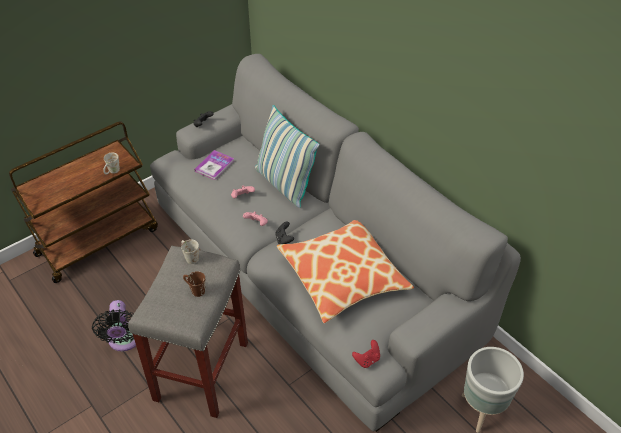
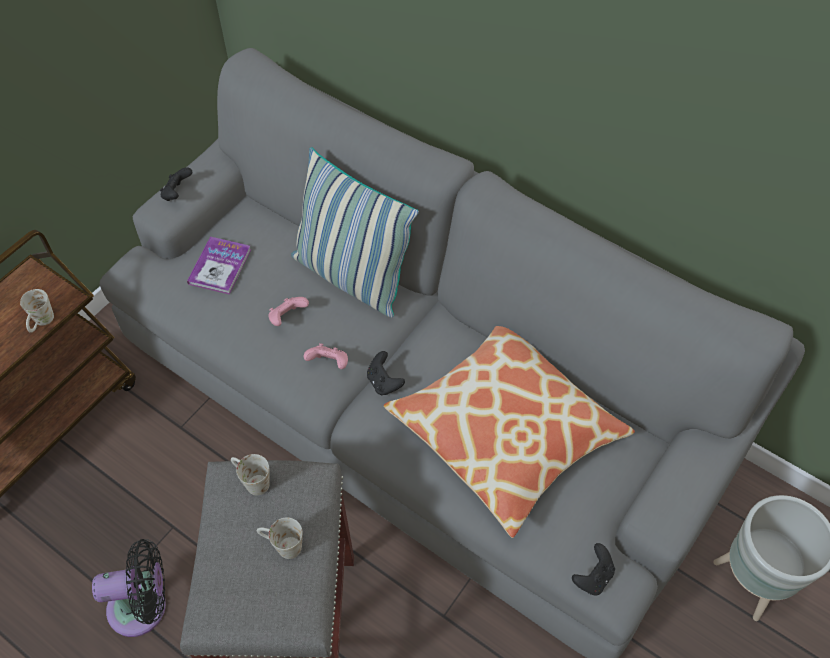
camera: 15 degrees left, 10 degrees up
black fan [92,300,136,351] -> black fan turned 75 degrees counterclockwise [92,539,166,637]
brown mug [183,271,205,297] -> white mug [257,517,303,559]
red game controller [352,340,380,368] -> black game controller [572,543,615,596]

